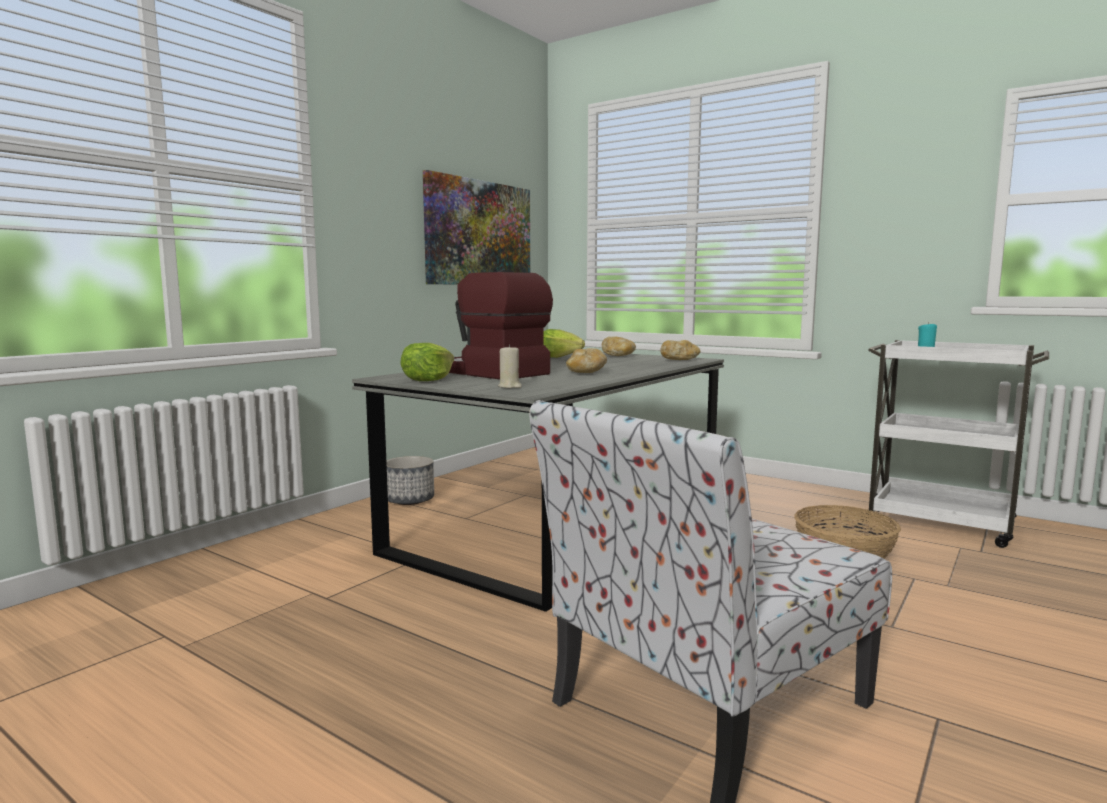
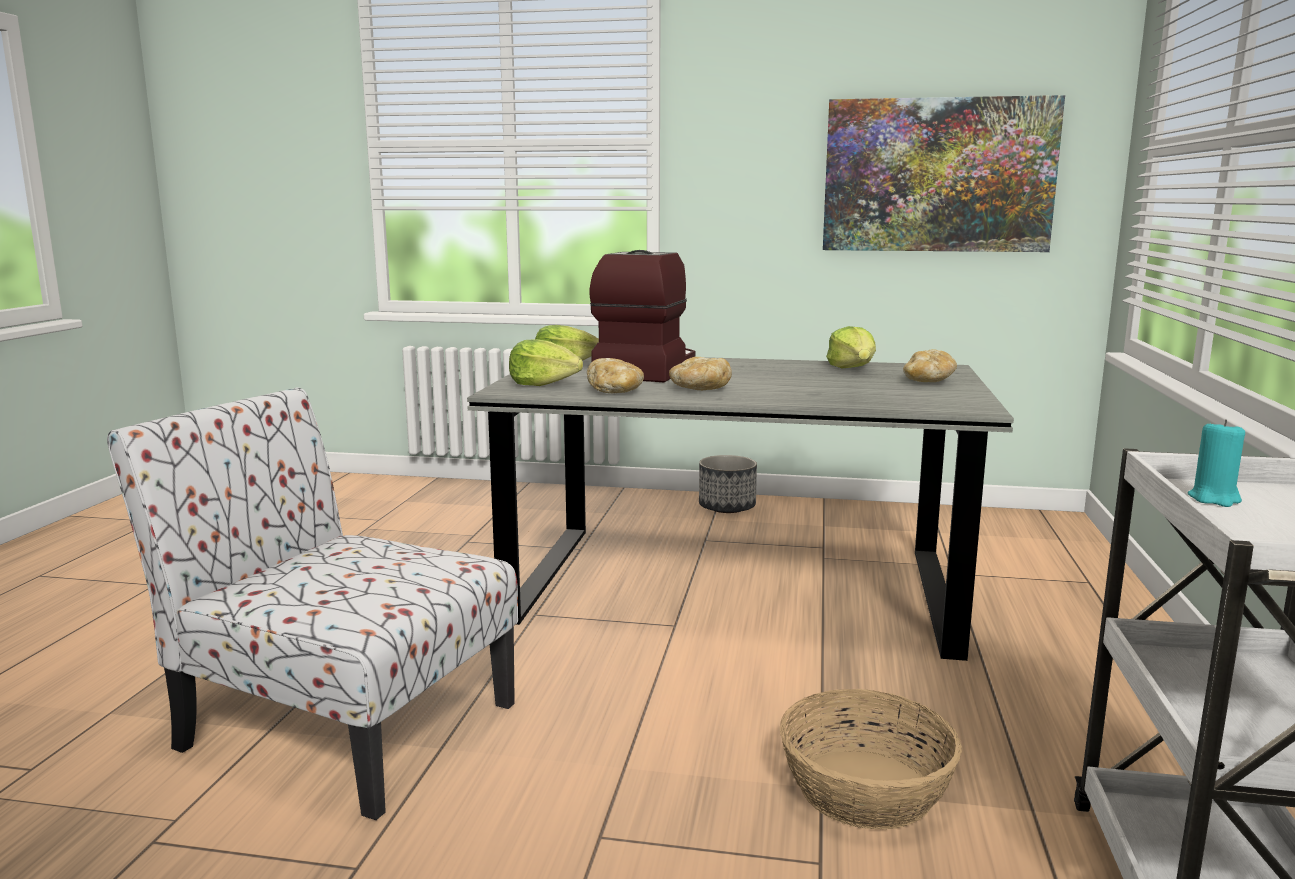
camera: 65 degrees right, 5 degrees up
beige candle [498,344,522,388] -> lettuce [509,339,583,386]
bread [660,340,700,360] -> bread moved to [587,358,644,393]

